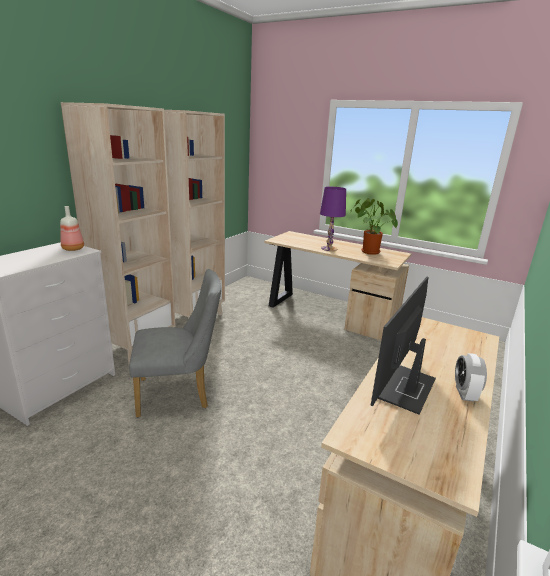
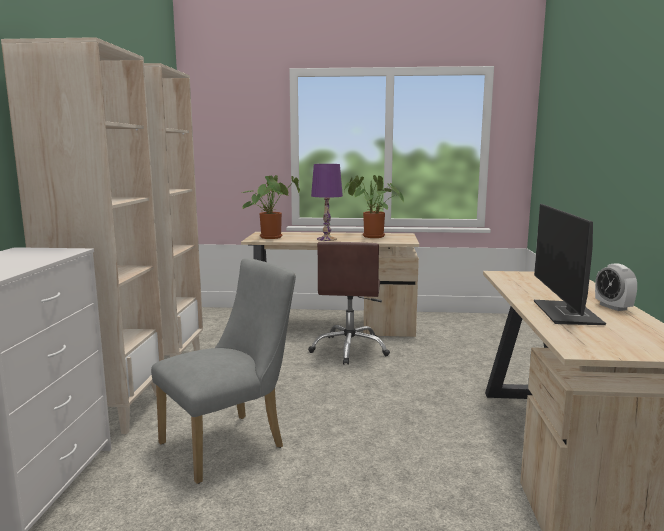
camera: 25 degrees left, 10 degrees down
bottle [60,206,84,251] -> none
none -> potted plant [242,175,300,239]
none -> brown office chair [308,242,390,365]

